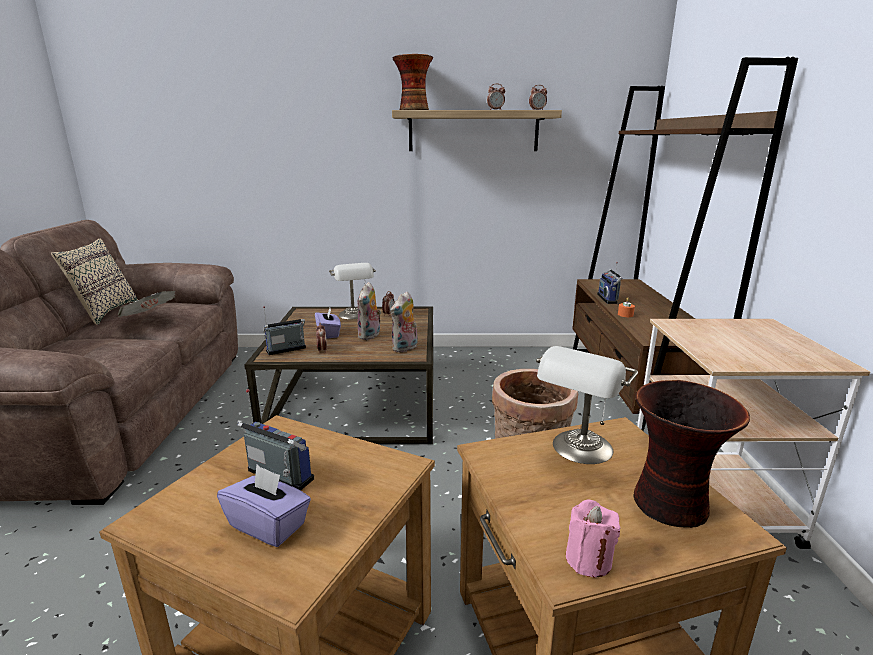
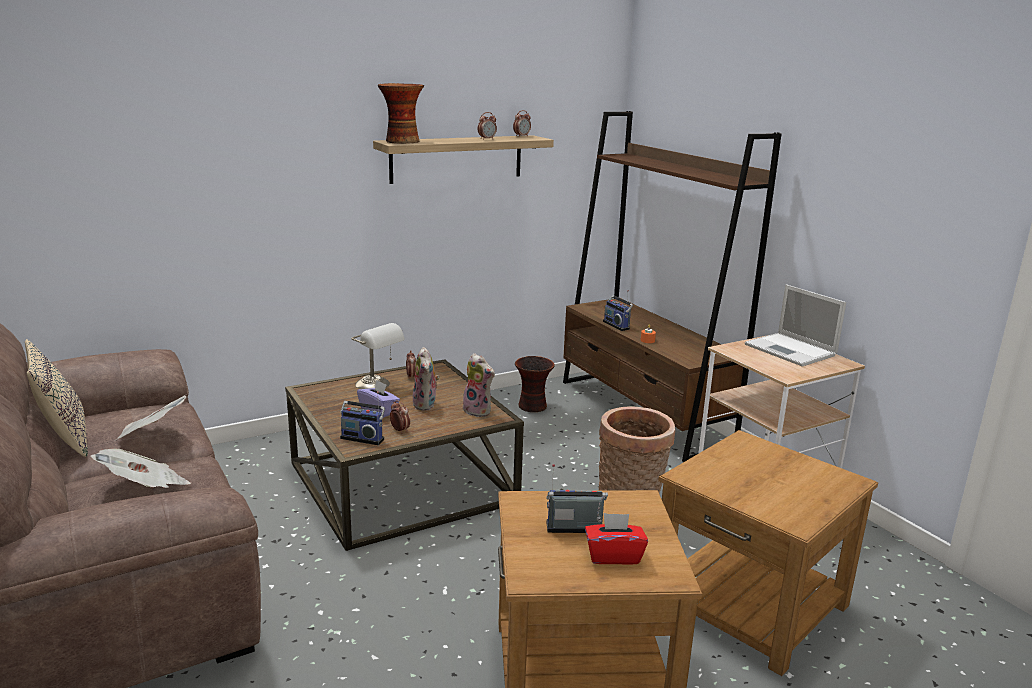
camera: 30 degrees left, 0 degrees up
purple tissue box [217,465,311,547] -> red tissue box [585,513,648,565]
radio [263,306,306,355] -> radio turned 105 degrees counterclockwise [340,391,385,445]
plush toy [390,292,418,353] -> plush toy turned 60 degrees counterclockwise [461,353,495,417]
white table lamp [536,346,638,464] -> none
pink candle [566,499,620,577] -> none
vase [633,380,750,528] -> vase moved to [515,356,555,412]
none -> newspaper [90,448,191,488]
none -> laptop [745,284,846,366]

